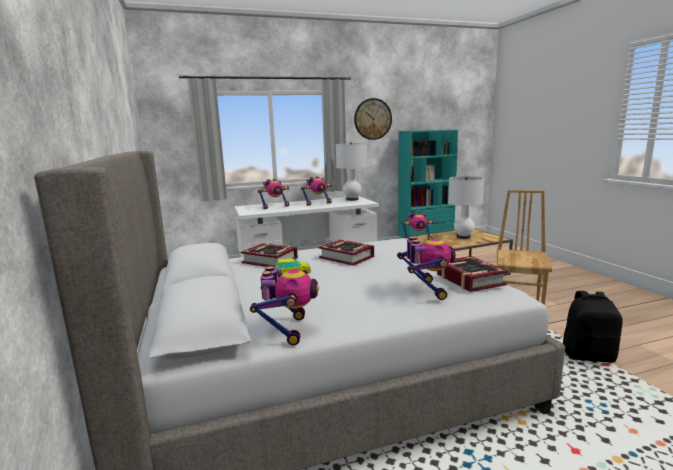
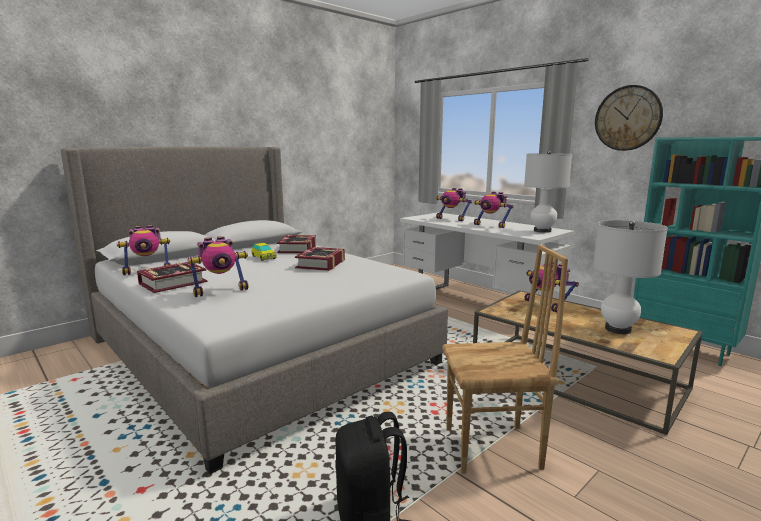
camera: 65 degrees right, 0 degrees up
book [437,256,508,292] -> book moved to [137,262,208,293]

